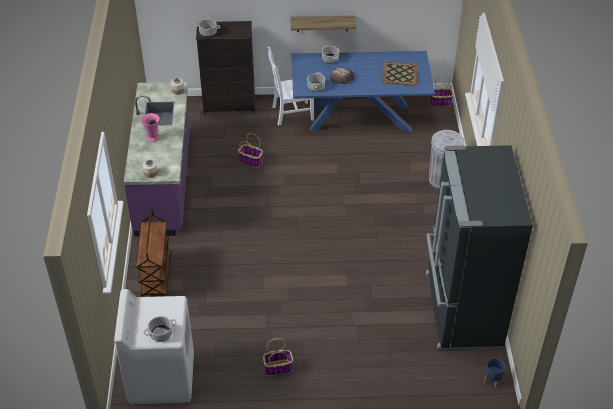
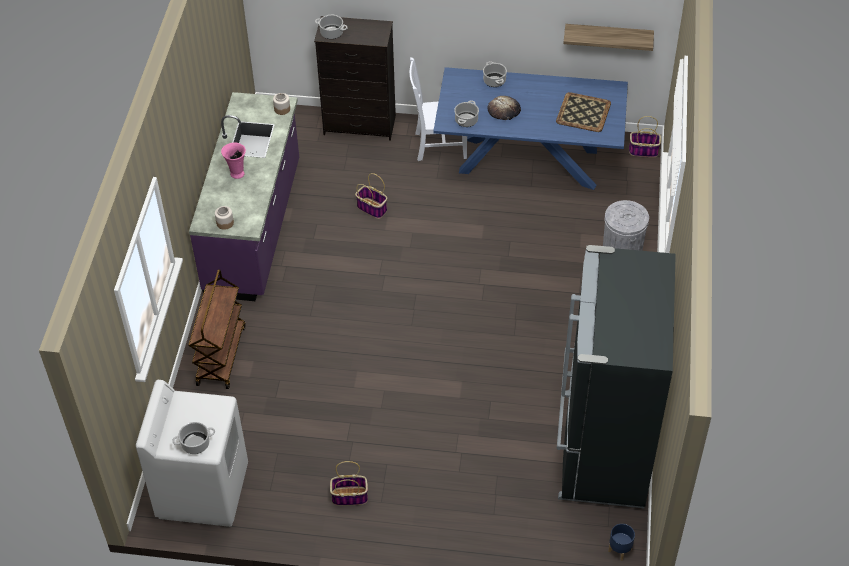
camera: 10 degrees right, 5 degrees up
shelf [290,16,356,32] -> shelf moved to [563,24,654,51]

